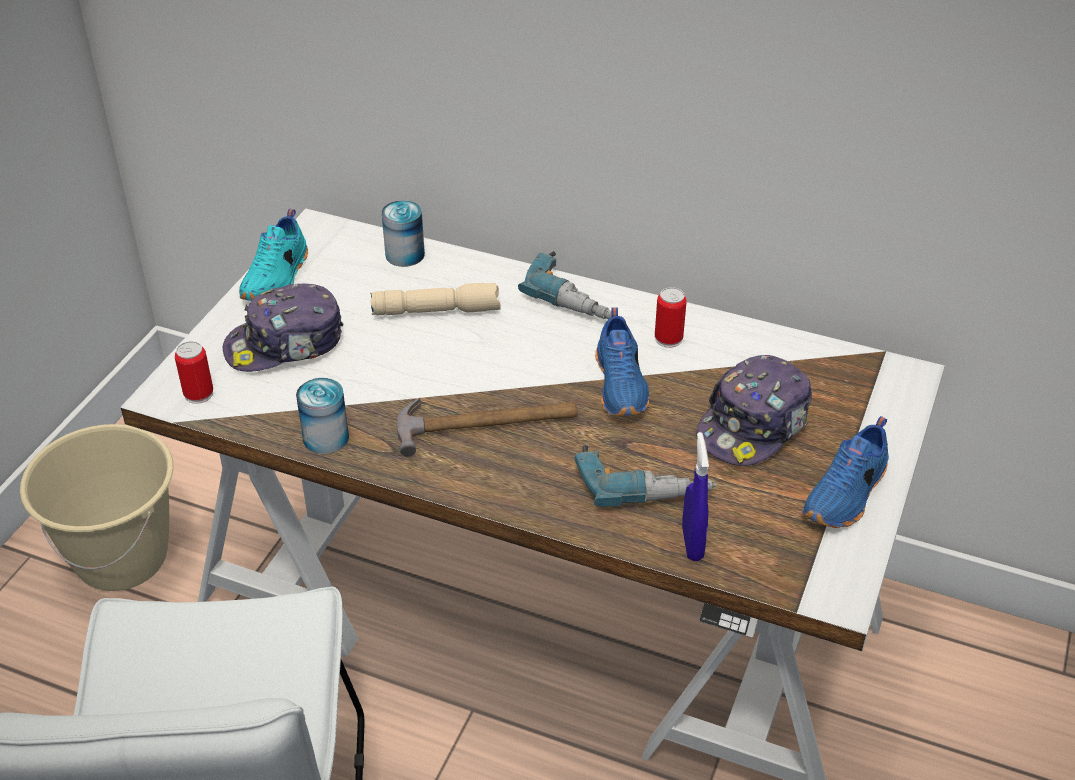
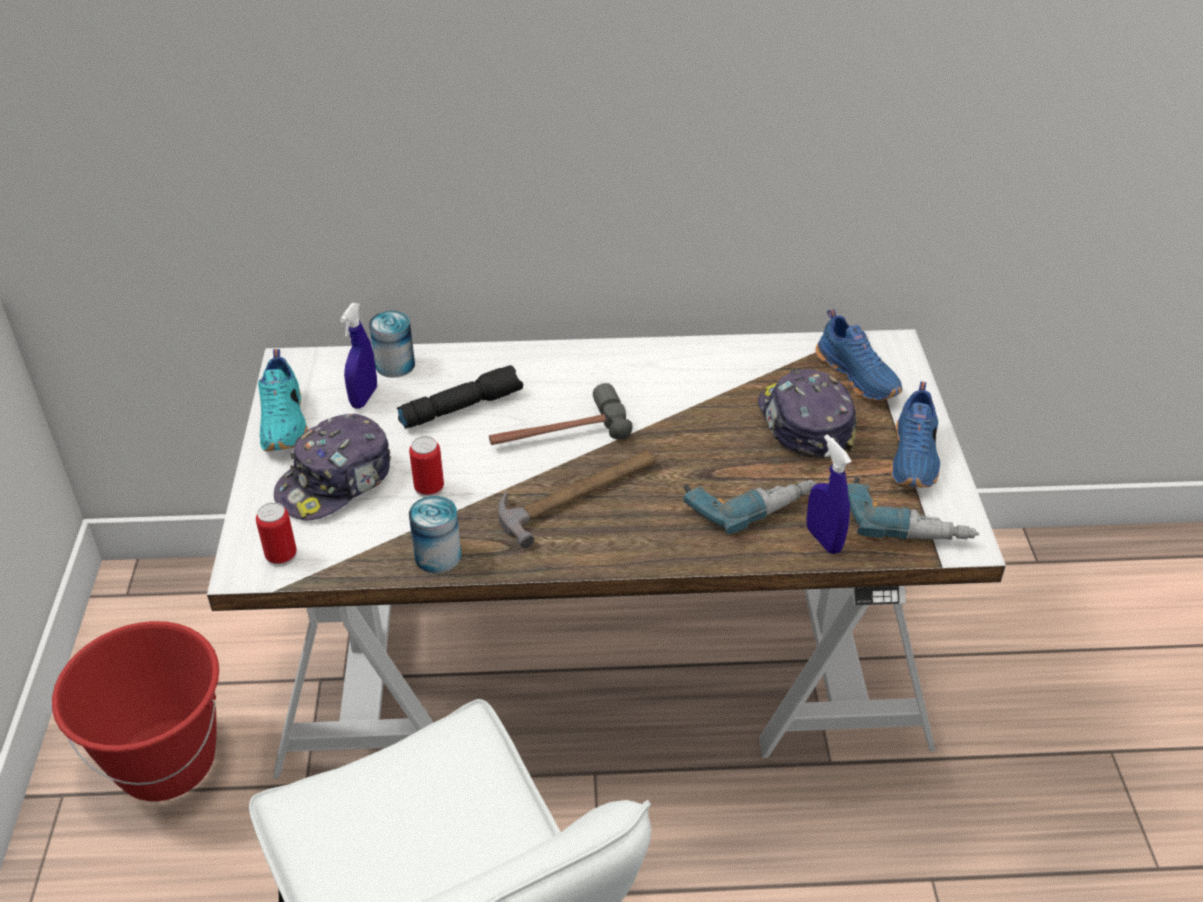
camera: 25 degrees left, 0 degrees up
beige bucket [20,424,174,591] -> red bucket [52,621,219,801]
beige flashlight [370,283,501,315] -> black flashlight [397,365,523,429]
power drill [518,251,612,319] -> power drill moved to [847,477,979,540]
blue shoe [595,308,649,416] -> blue shoe moved to [816,309,902,401]
can [655,287,687,348] -> can moved to [409,436,444,497]
cap [697,355,812,466] -> cap turned 150 degrees clockwise [758,369,857,458]
none -> blue spray bottle [340,303,377,409]
none -> hammer [489,383,633,445]

